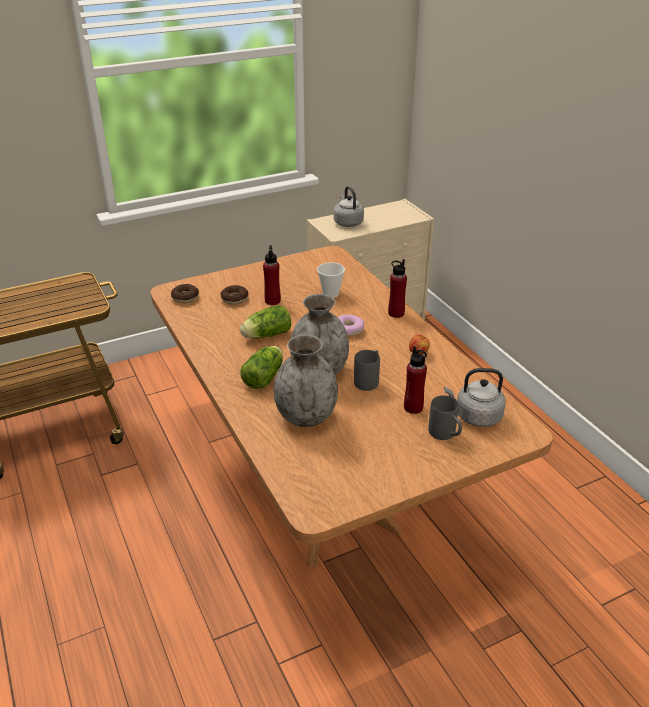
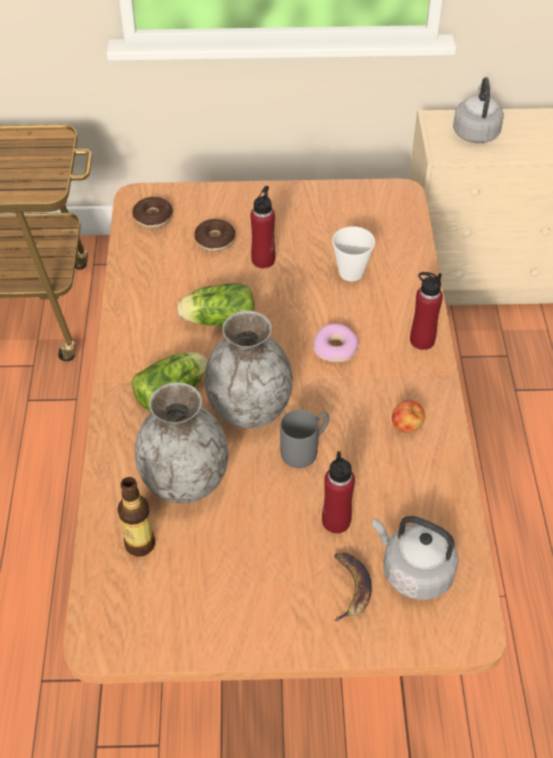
camera: 25 degrees right, 15 degrees up
grey mug [428,395,462,440] -> banana [334,553,372,621]
none -> bottle [117,477,155,557]

